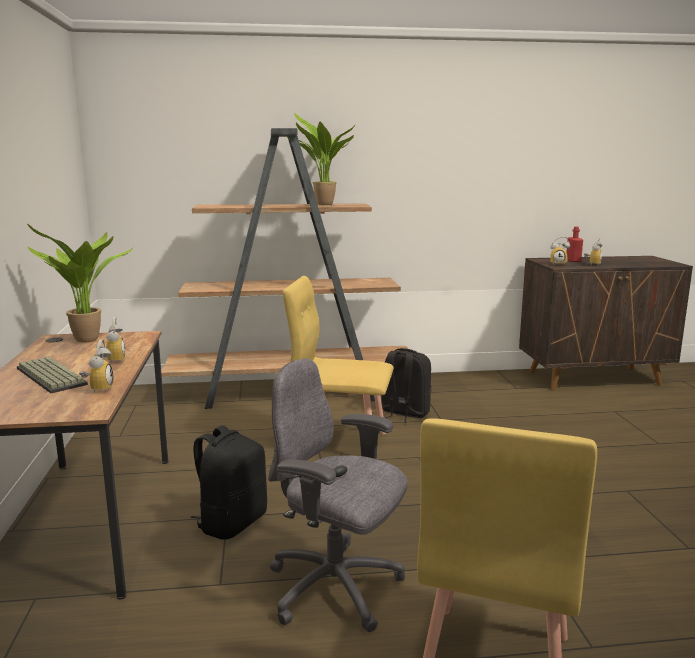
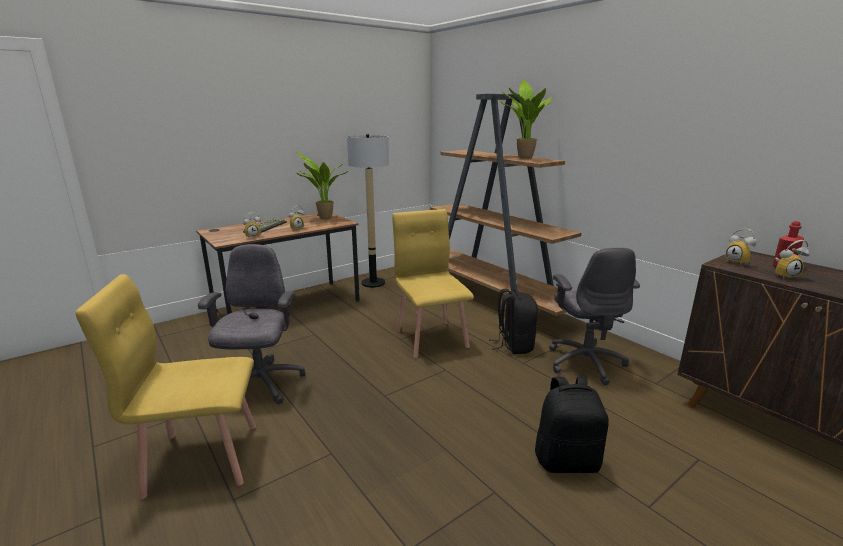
camera: 60 degrees right, 5 degrees up
black backpack [190,425,267,539] -> black backpack moved to [535,377,609,473]
none -> floor lamp [347,134,389,288]
none -> grey office chair [549,247,640,385]

